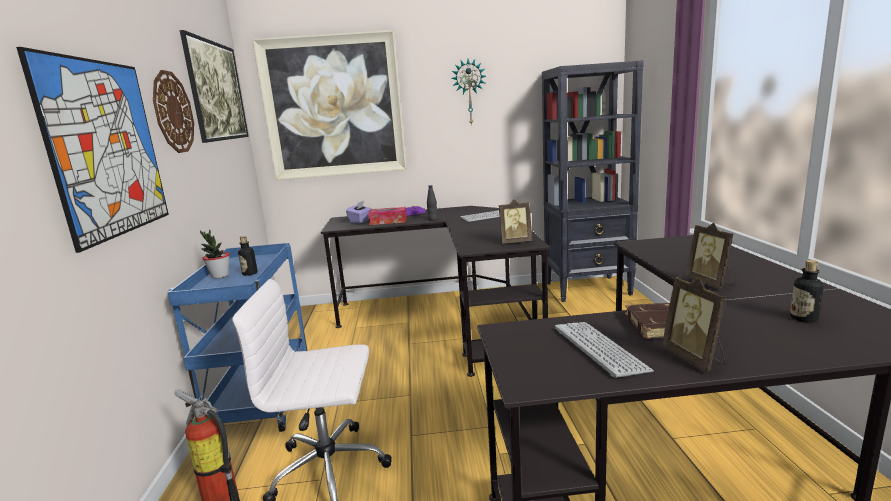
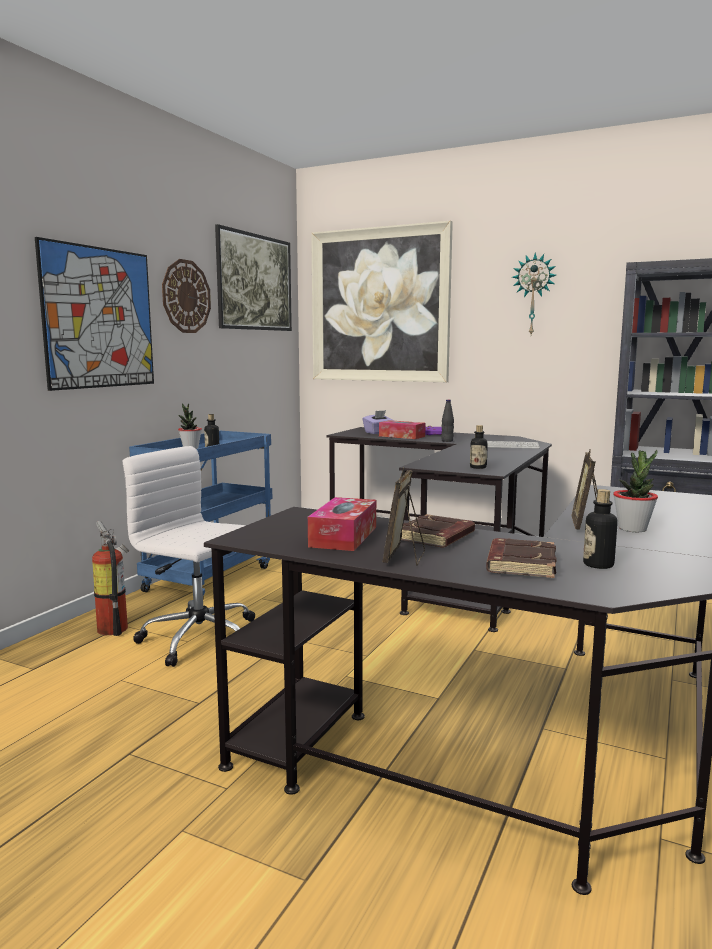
camera: 30 degrees right, 5 degrees down
picture frame [499,199,532,244] -> bottle [470,425,488,469]
keyboard [555,322,654,378] -> tissue box [308,497,376,551]
none -> brown book [486,538,557,578]
none -> potted plant [613,450,658,532]

